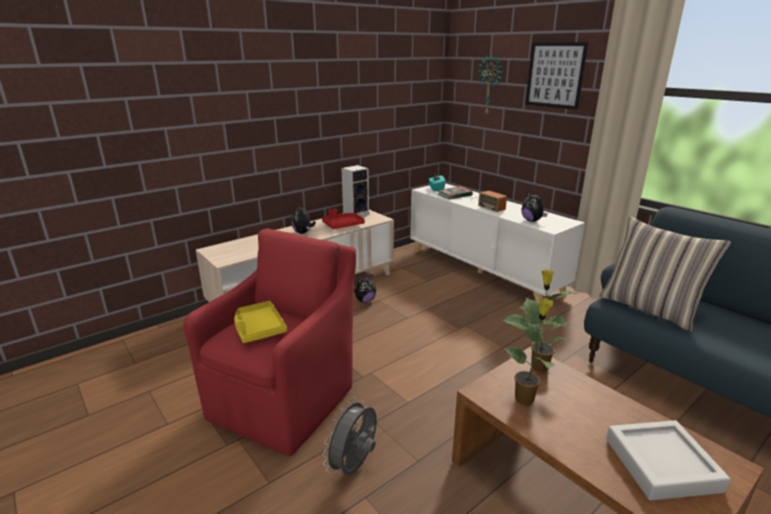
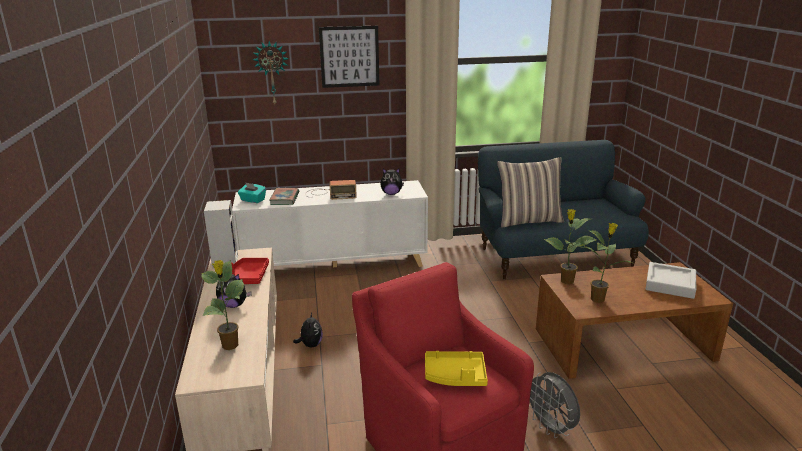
camera: 60 degrees left, 0 degrees up
none -> potted plant [201,260,244,350]

